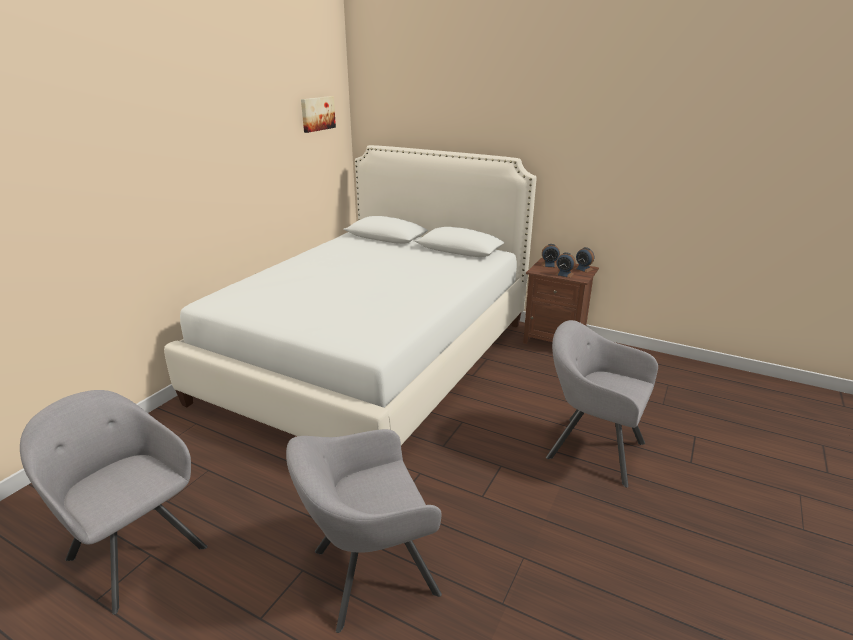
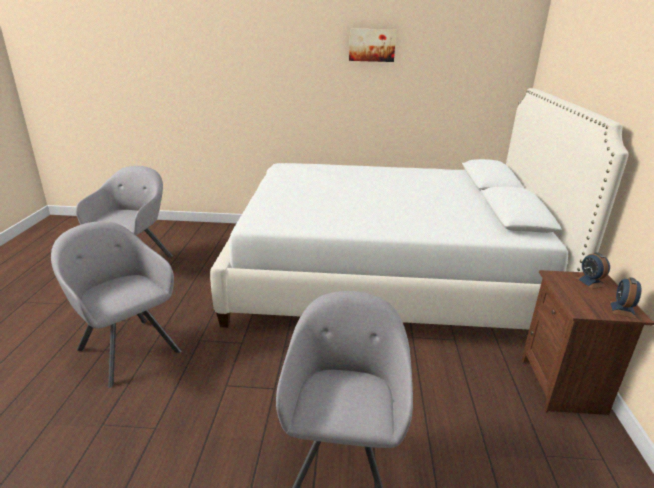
camera: 65 degrees right, 0 degrees up
picture [301,96,336,133] -> picture moved to [349,28,396,62]
alarm clock [555,252,576,278] -> none

